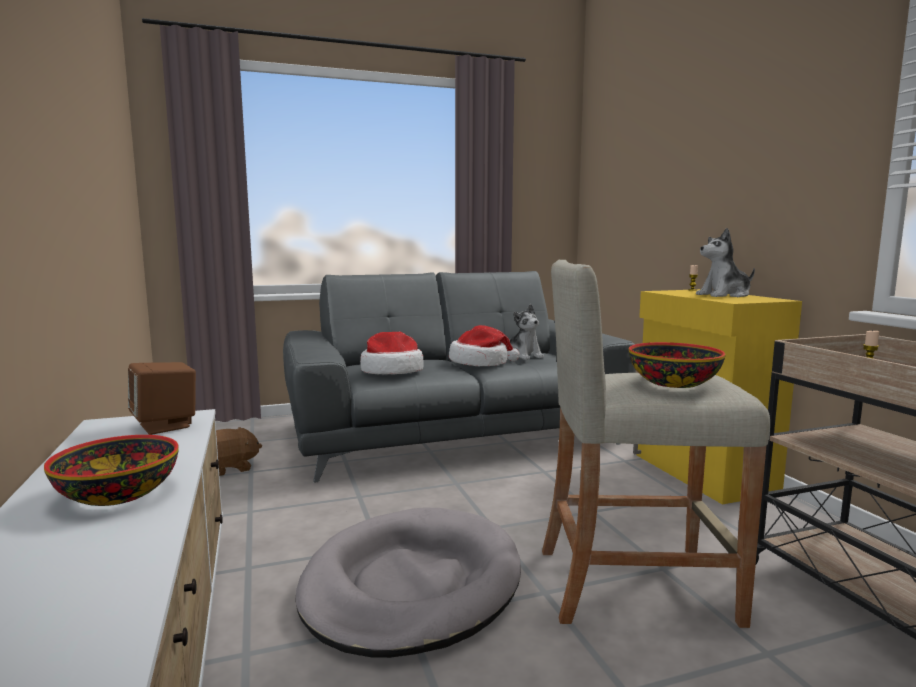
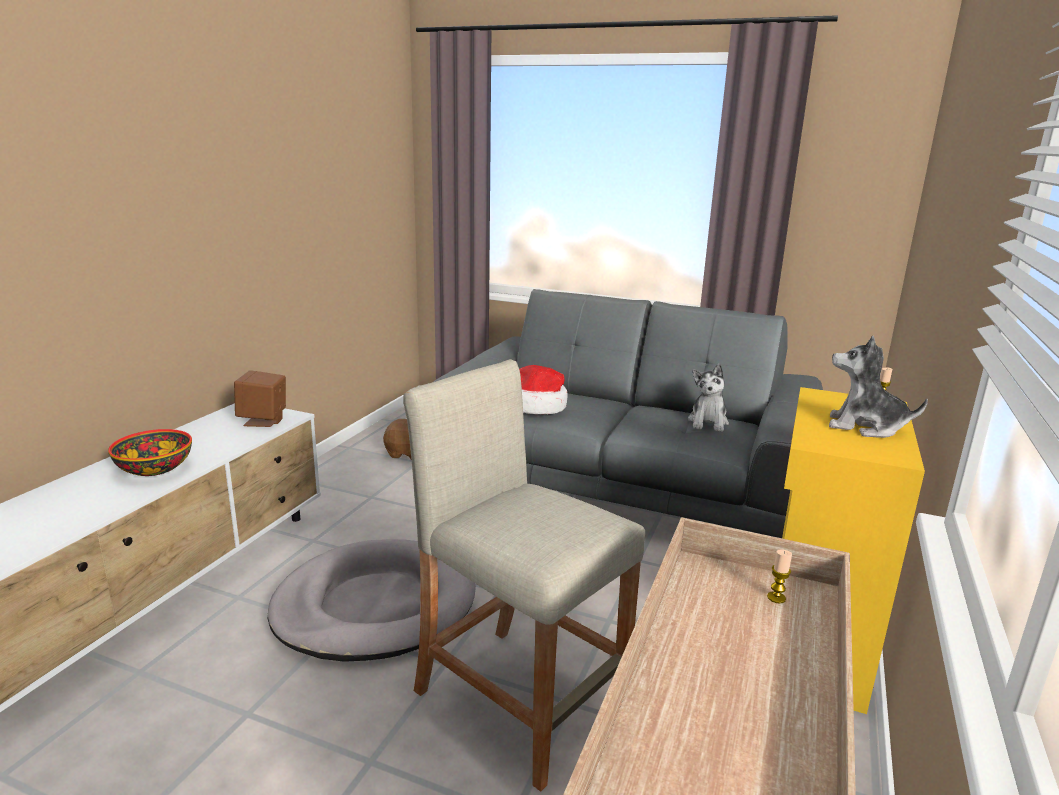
camera: 40 degrees right, 10 degrees up
hat [449,325,520,366] -> none
bowl [628,342,726,388] -> none

